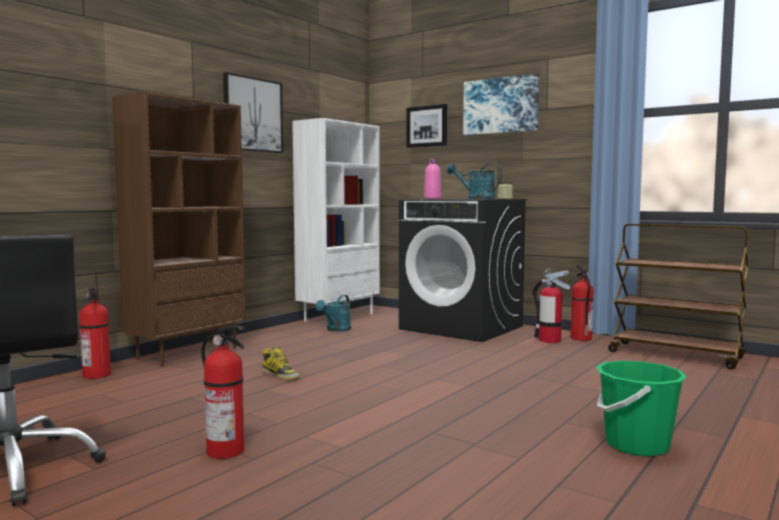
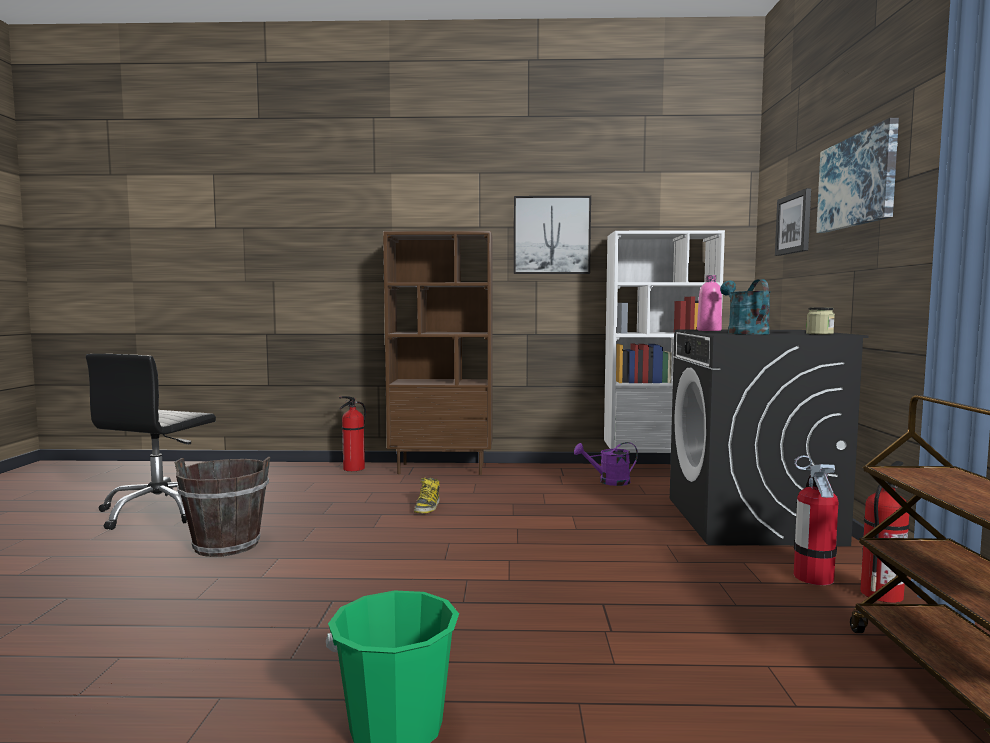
camera: 55 degrees right, 0 degrees up
fire extinguisher [201,326,245,459] -> brown bucket [174,457,270,557]
turquoise watering can [315,295,351,332] -> purple watering can [574,442,638,486]

